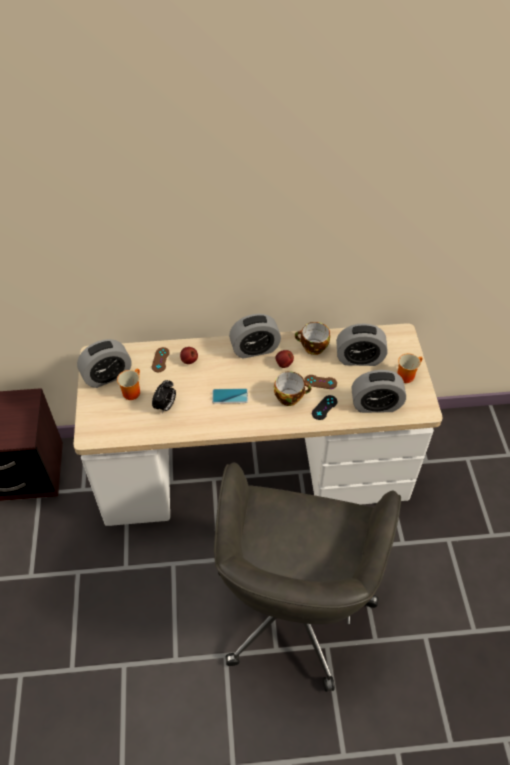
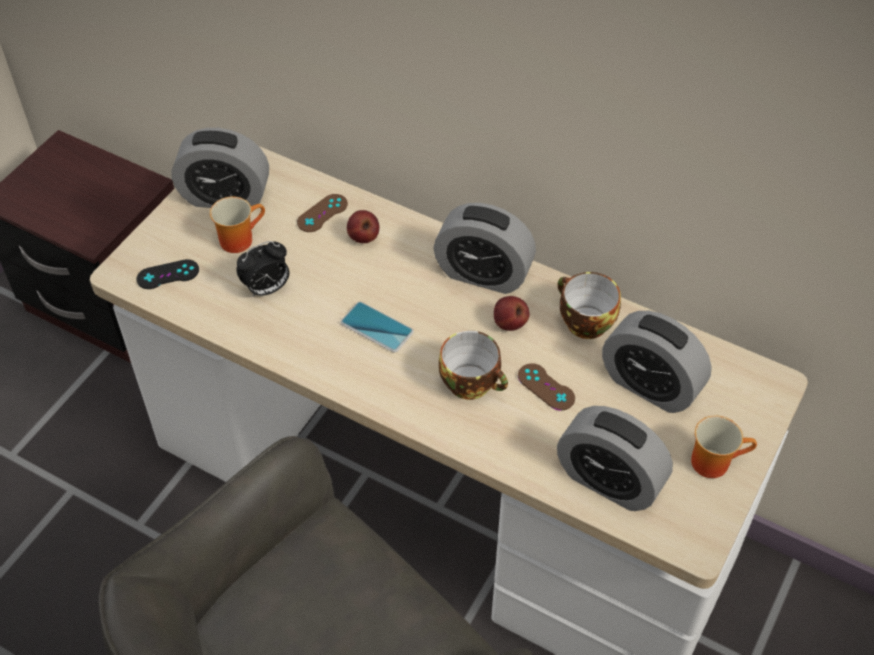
camera: 35 degrees right, 0 degrees up
black game controller [312,395,338,420] -> black game controller moved to [136,259,199,289]

